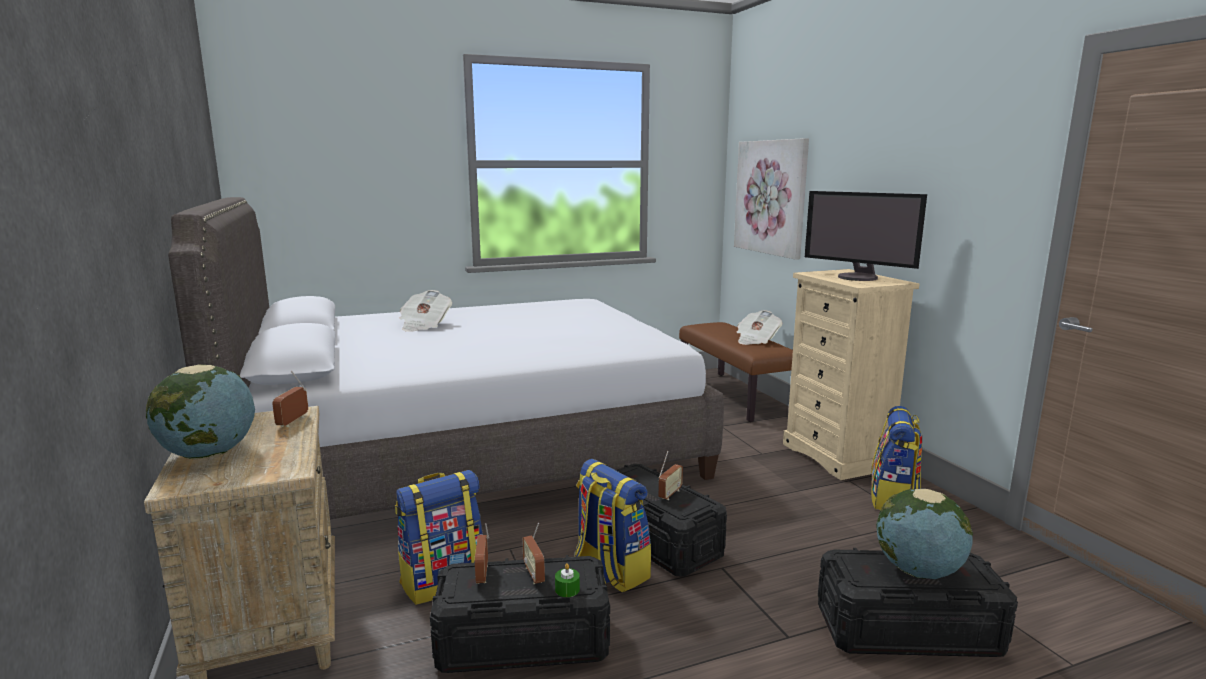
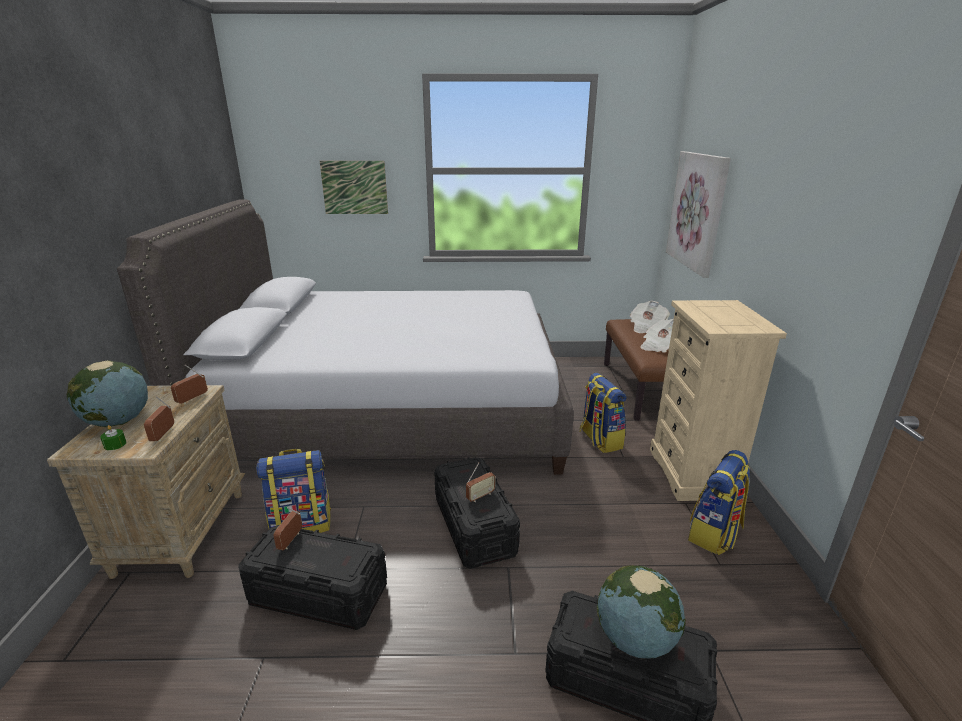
camera: 20 degrees right, 10 degrees up
newspaper [399,290,452,332] -> newspaper moved to [630,301,670,333]
radio [522,523,545,584] -> radio moved to [144,396,174,442]
green candle [555,563,580,597] -> green candle moved to [100,425,126,450]
backpack [574,459,651,593] -> backpack moved to [579,373,627,453]
monitor [805,191,927,281] -> none
none -> picture [320,161,388,214]

